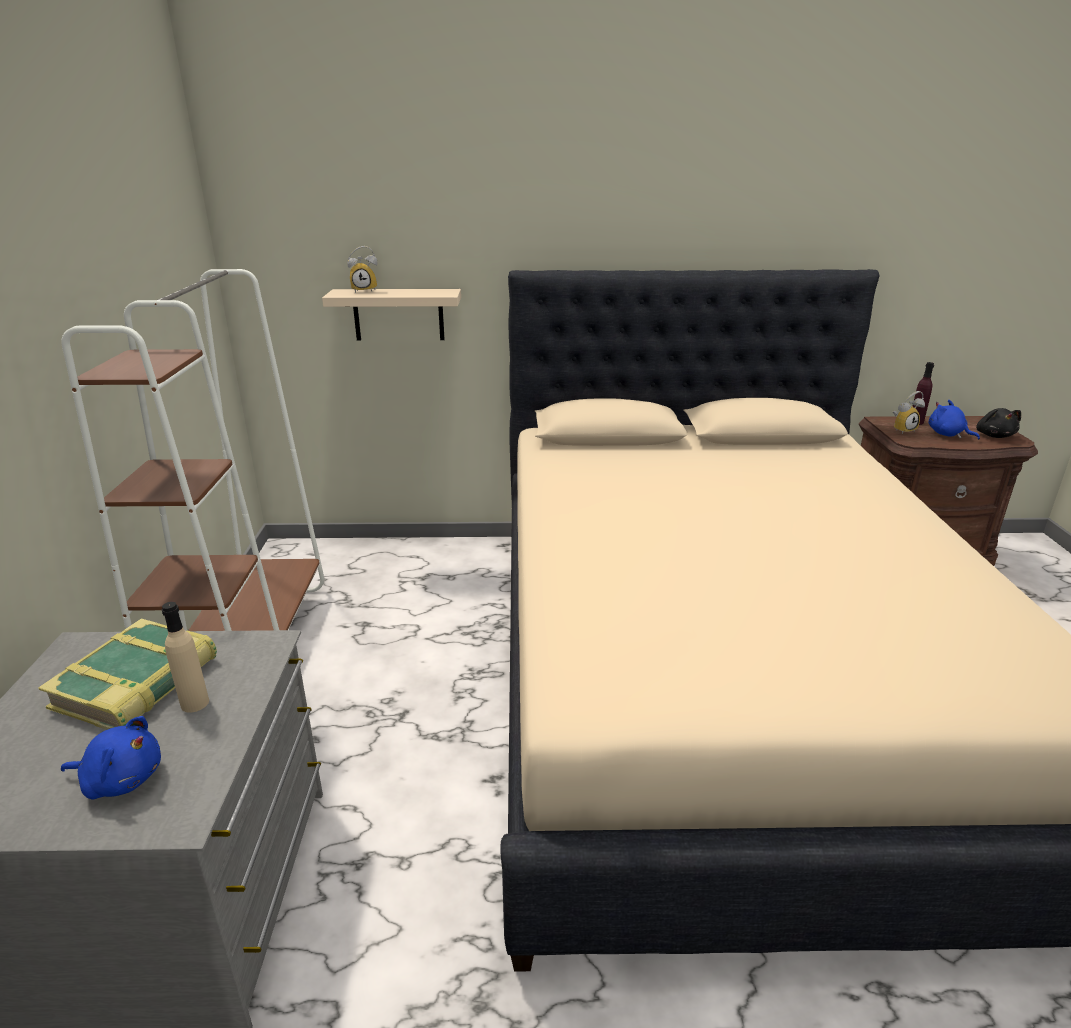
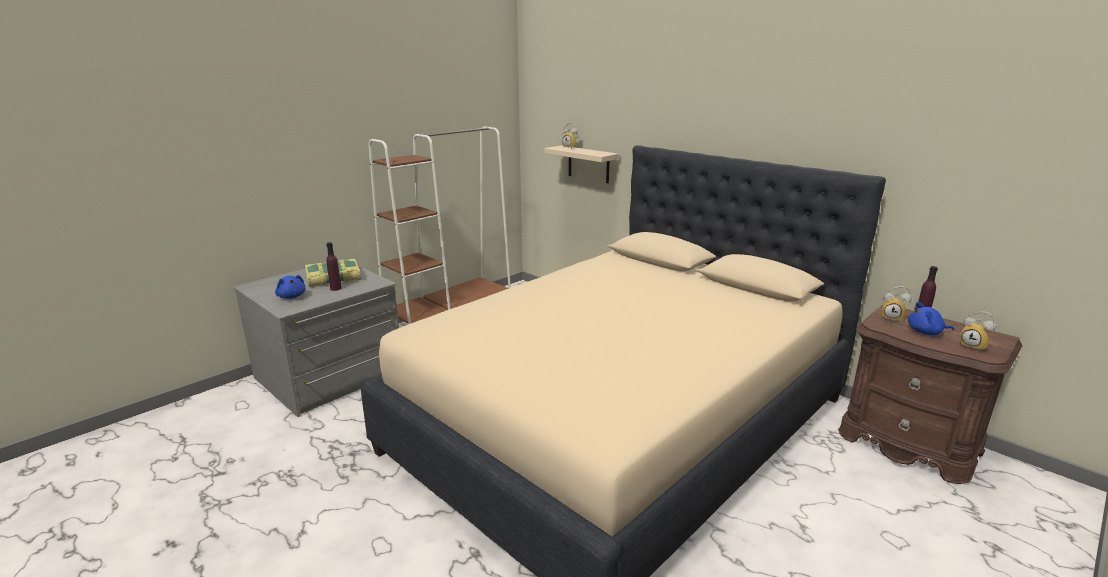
camera: 45 degrees right, 5 degrees down
beige bottle [162,602,209,713] -> purple bottle [326,242,341,291]
blue plush toy [929,400,980,440] -> blue plush toy turned 90 degrees counterclockwise [908,302,954,335]
black plush toy [976,408,1021,438] -> alarm clock [959,311,996,352]

